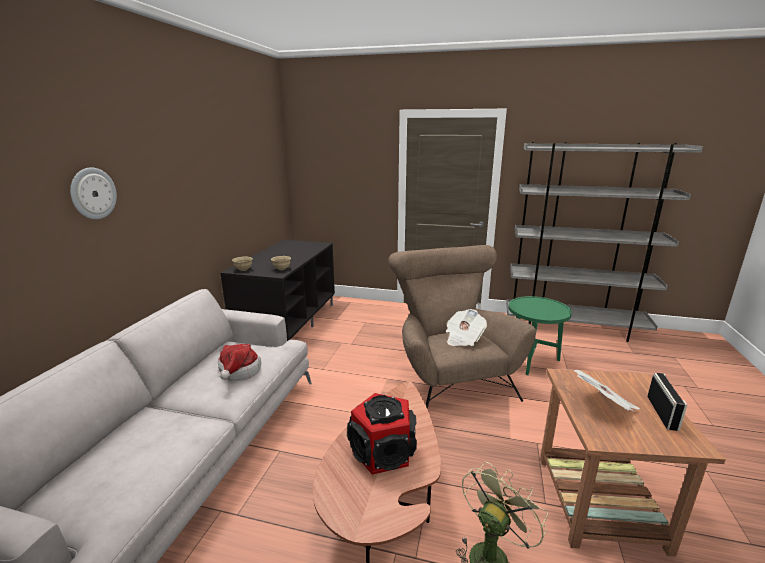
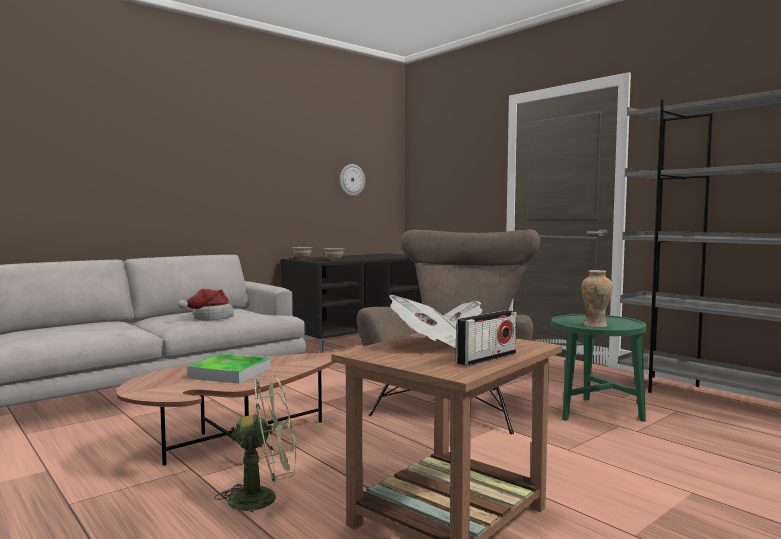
camera: 35 degrees right, 15 degrees down
wall clock [70,168,117,219] -> wall clock moved to [340,164,365,196]
speaker [347,393,417,475] -> tray [187,353,271,384]
none -> vase [582,270,613,328]

